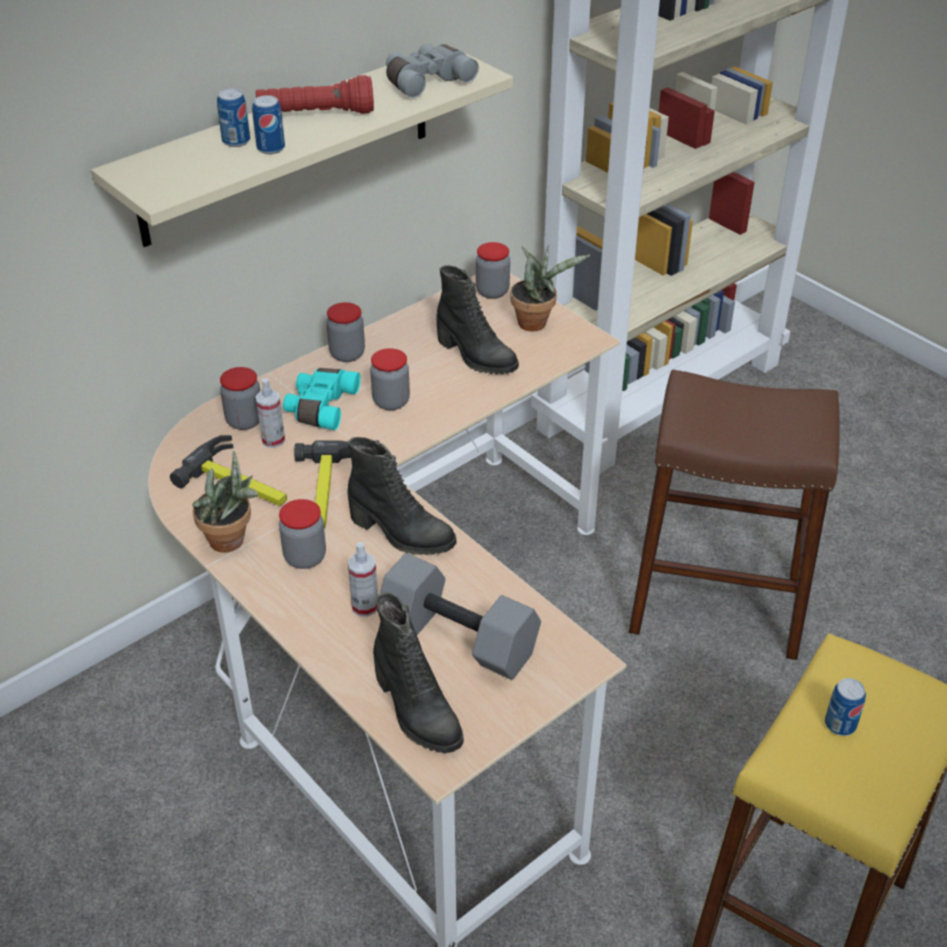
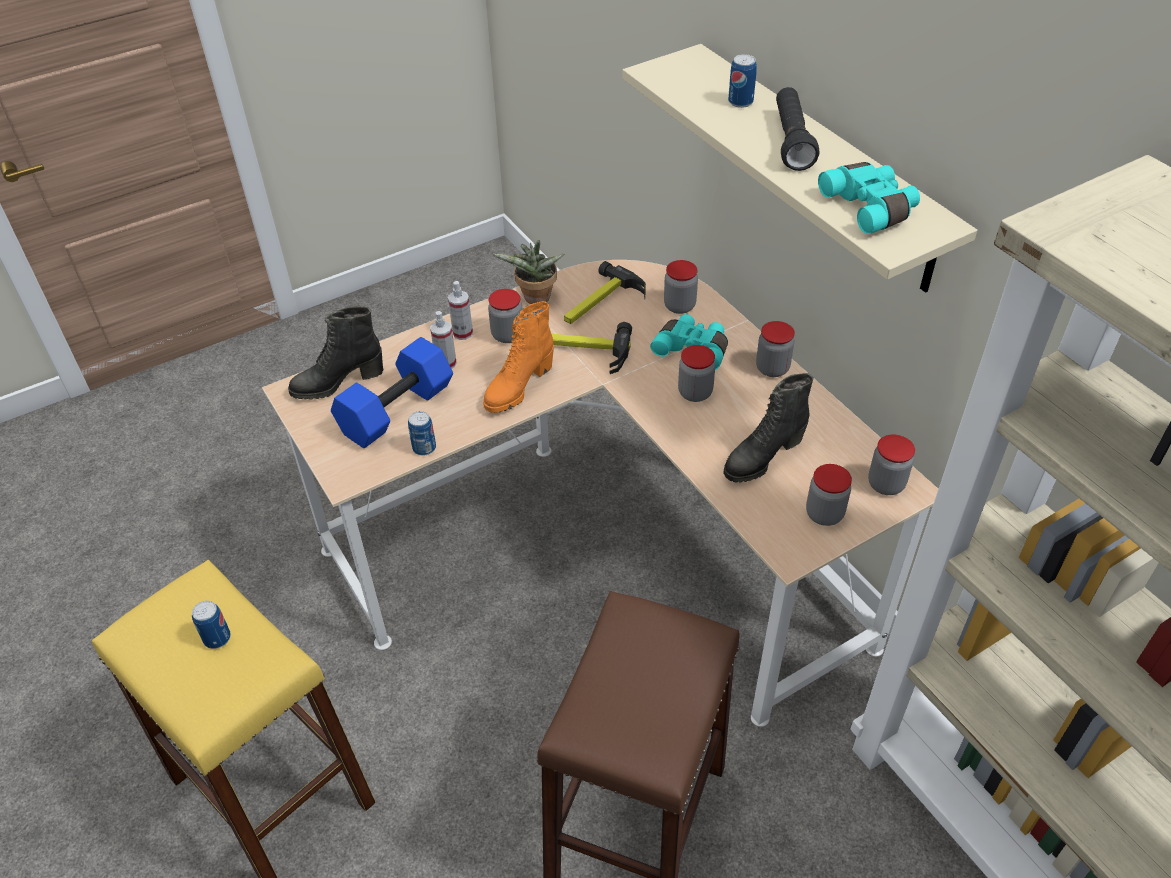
camera: 100 degrees right, 5 degrees up
can [252,95,285,154] -> can moved to [408,411,436,456]
red flashlight [255,75,374,114] -> black flashlight [776,87,819,171]
spray bottle [256,378,285,448] -> spray bottle moved to [448,281,473,340]
black boot [348,437,457,555] -> orange boot [483,301,554,413]
grey dumbbell [376,553,541,680] -> blue dumbbell [331,337,453,448]
grey binoculars [386,44,479,98] -> turquoise binoculars [818,162,920,234]
potted plant [510,245,590,331] -> jar [806,464,852,526]

